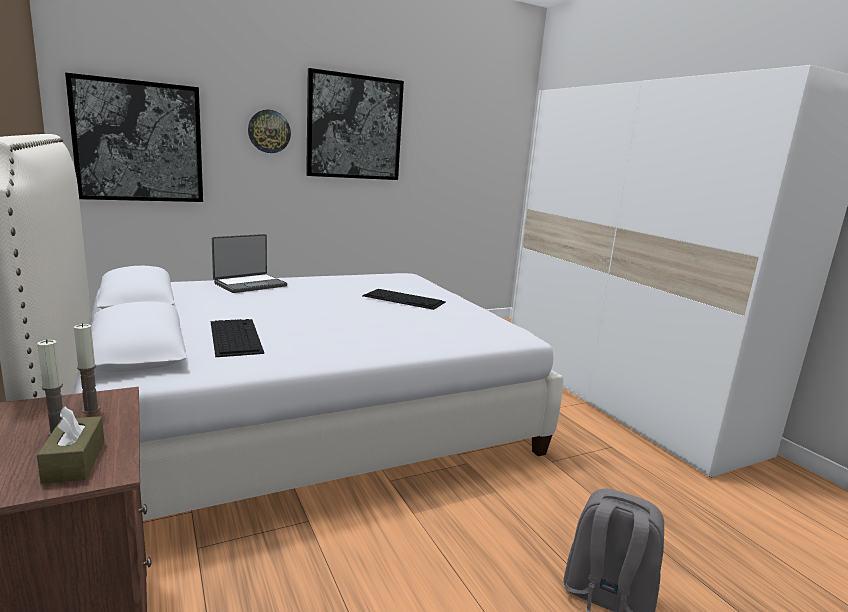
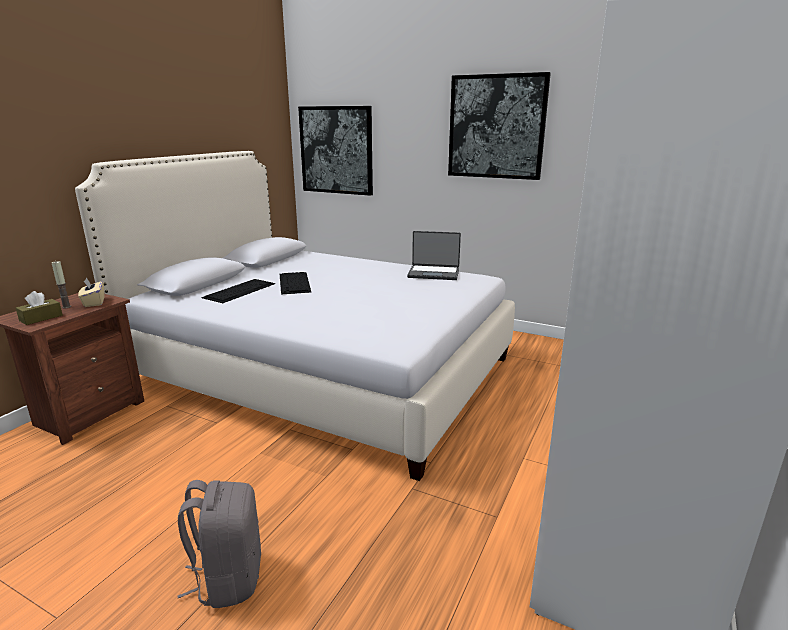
camera: 55 degrees right, 5 degrees up
candle [74,323,100,414] -> beige tissue box [78,277,104,307]
laptop [212,234,287,293] -> laptop moved to [407,231,461,280]
wall clock [248,110,291,153] -> none
keyboard [362,289,446,310] -> keyboard moved to [280,272,311,295]

